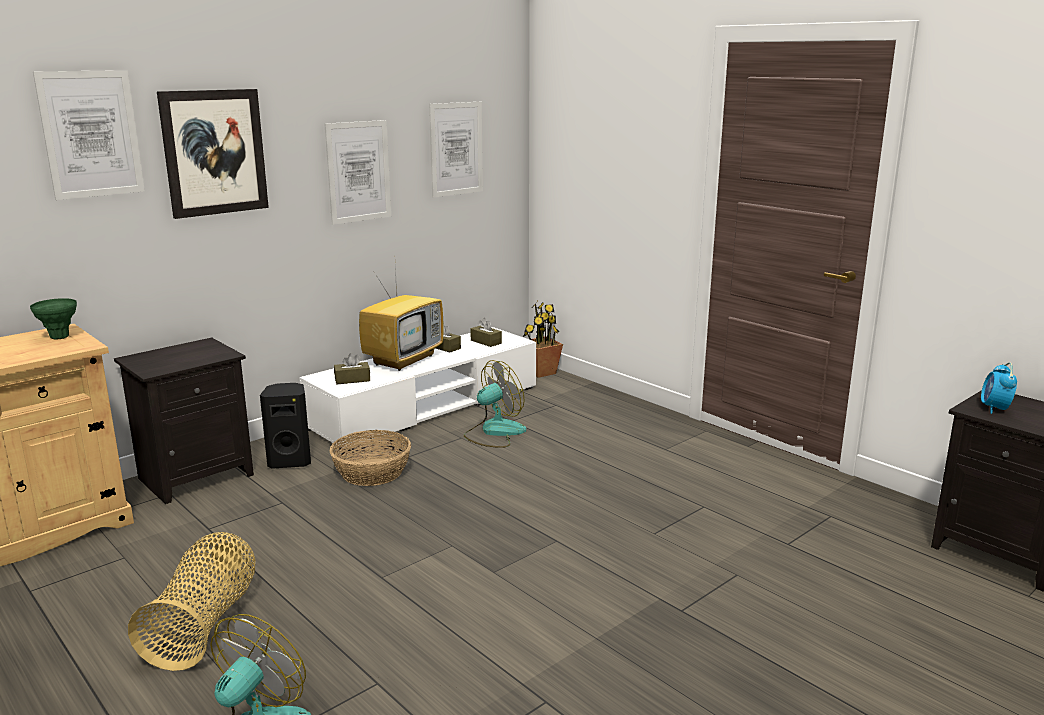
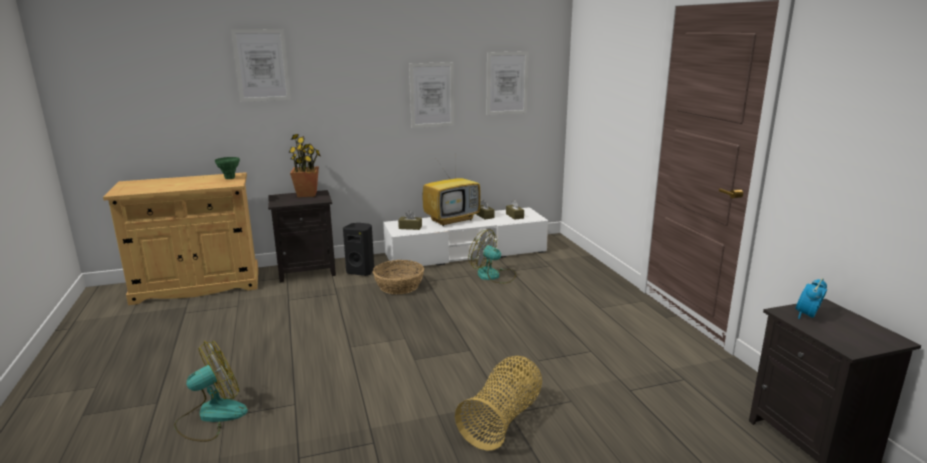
camera: 25 degrees right, 0 degrees up
basket [128,532,255,671] -> basket moved to [455,356,542,451]
picture [157,89,269,219] -> none
fan [464,360,527,448] -> fan turned 135 degrees counterclockwise [469,229,516,283]
potted plant [523,301,563,378] -> potted plant moved to [289,134,320,197]

